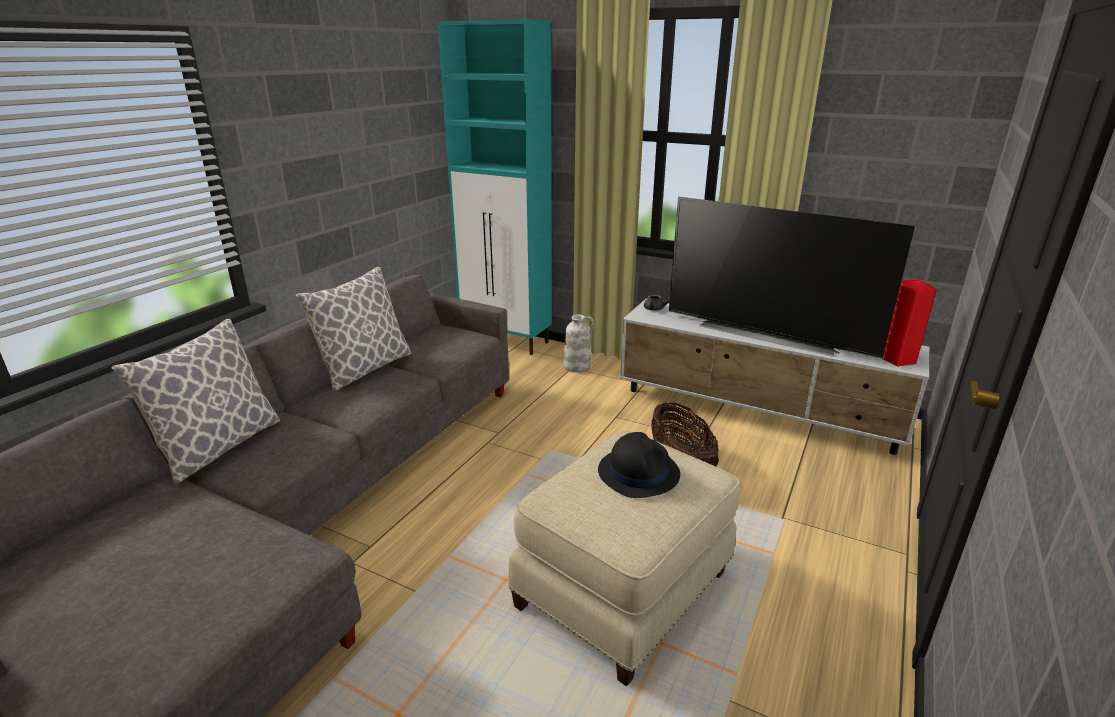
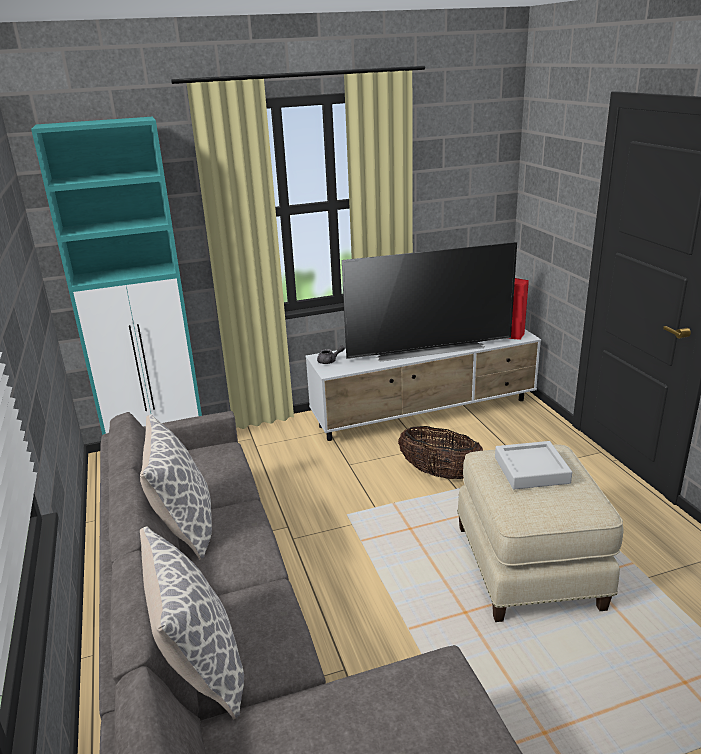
camera: 45 degrees left, 0 degrees up
white vase [564,314,594,373] -> none
black hat [598,432,680,498] -> grey tray [495,441,572,489]

